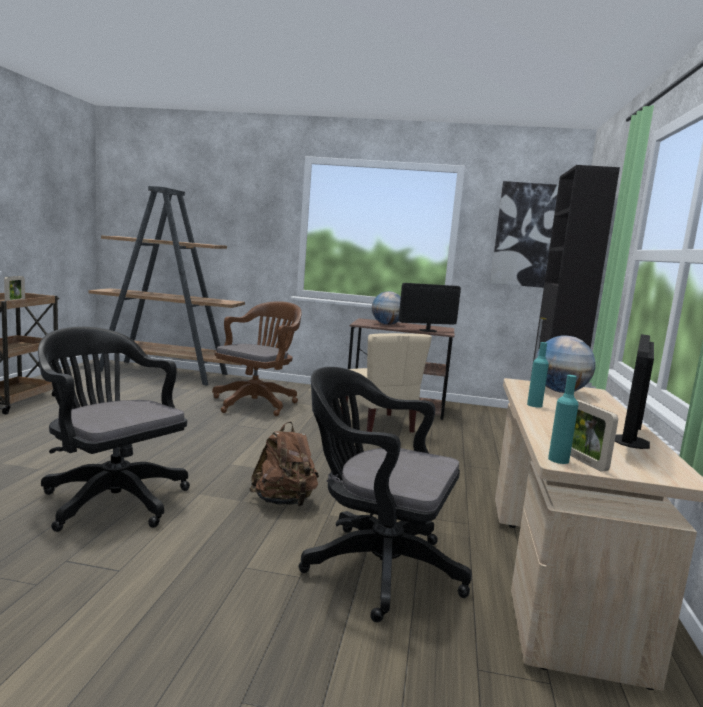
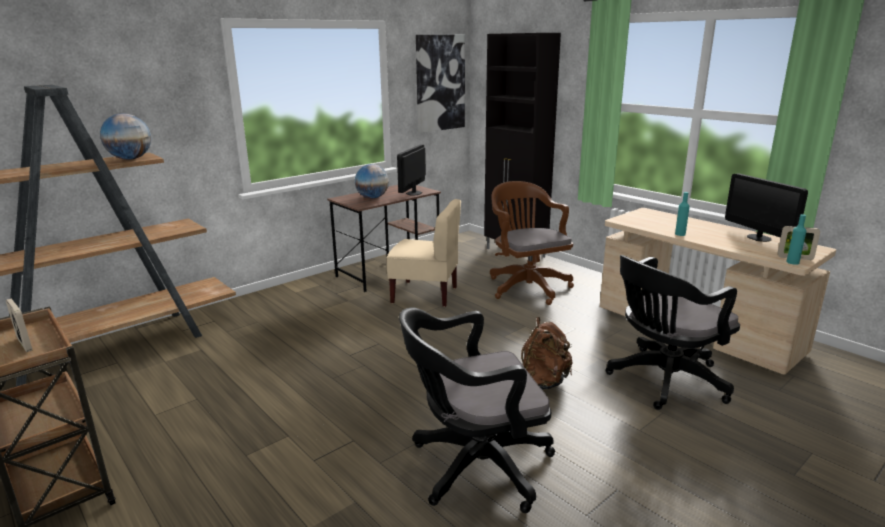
camera: 50 degrees left, 10 degrees up
brown office chair [212,301,302,416] -> brown office chair moved to [490,181,574,305]
globe [535,335,596,393] -> globe moved to [100,113,151,160]

